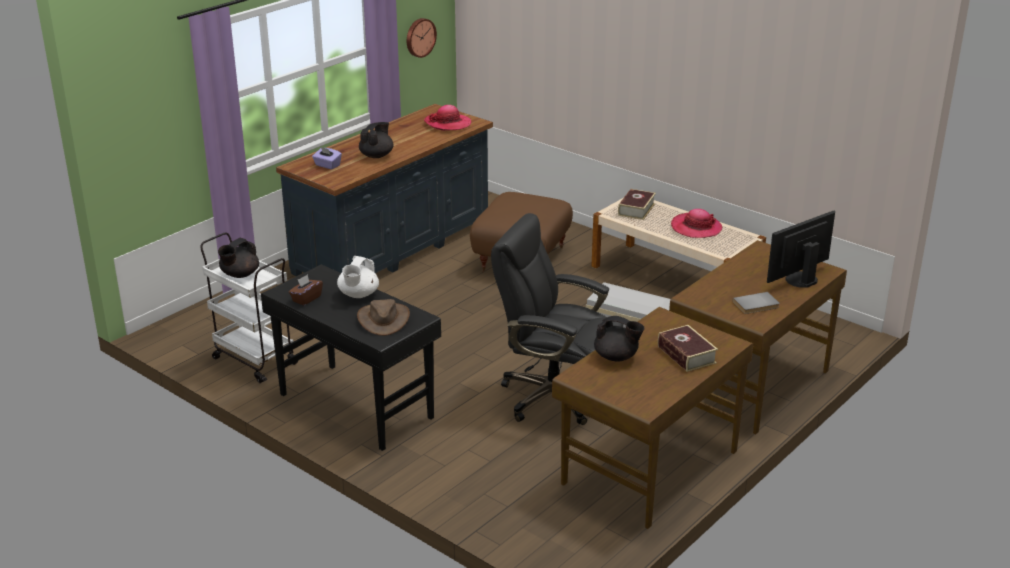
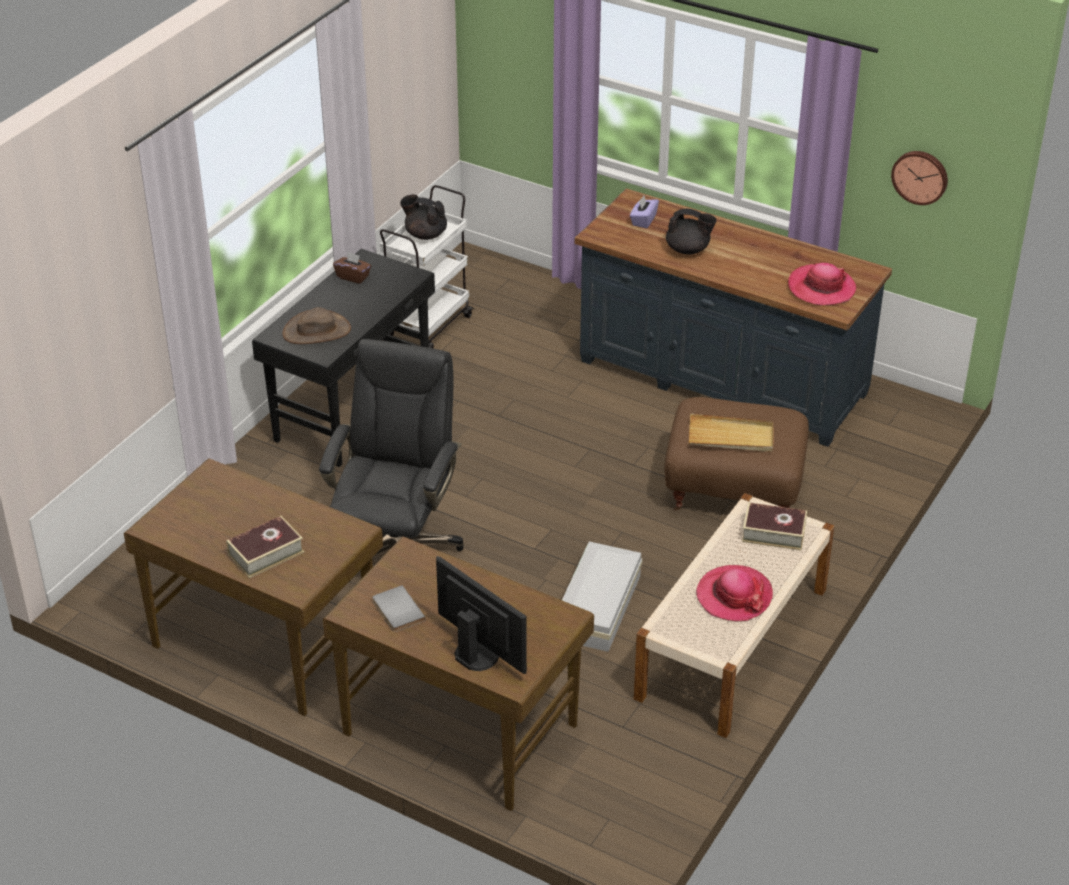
camera: 80 degrees right, 10 degrees up
white teapot [337,256,379,298] -> none
black teapot [594,316,644,362] -> none
none -> beige tray [689,414,773,452]

